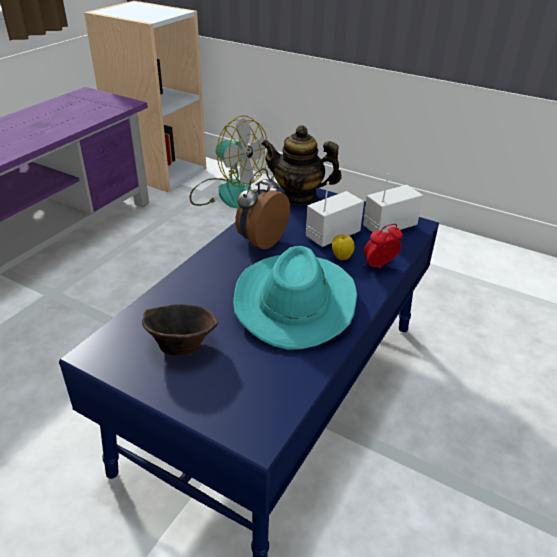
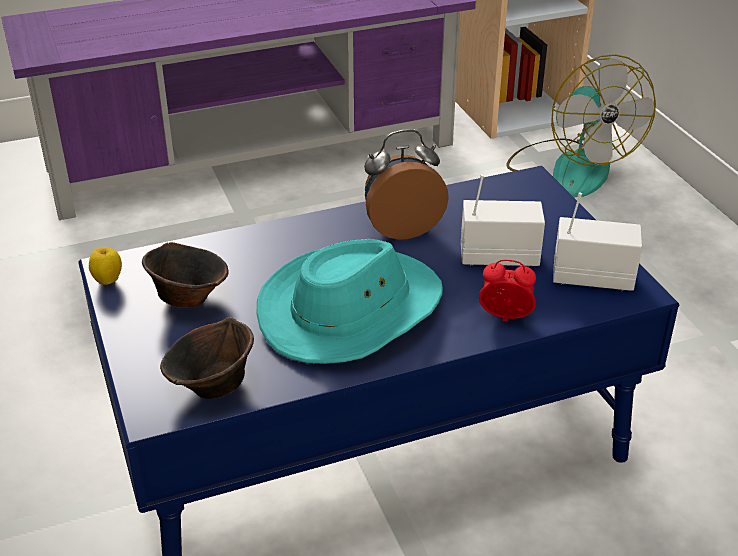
camera: 40 degrees right, 0 degrees up
teapot [261,125,342,205] -> none
apple [332,235,355,260] -> apple moved to [89,247,122,285]
none -> brown bowl [160,317,254,399]

